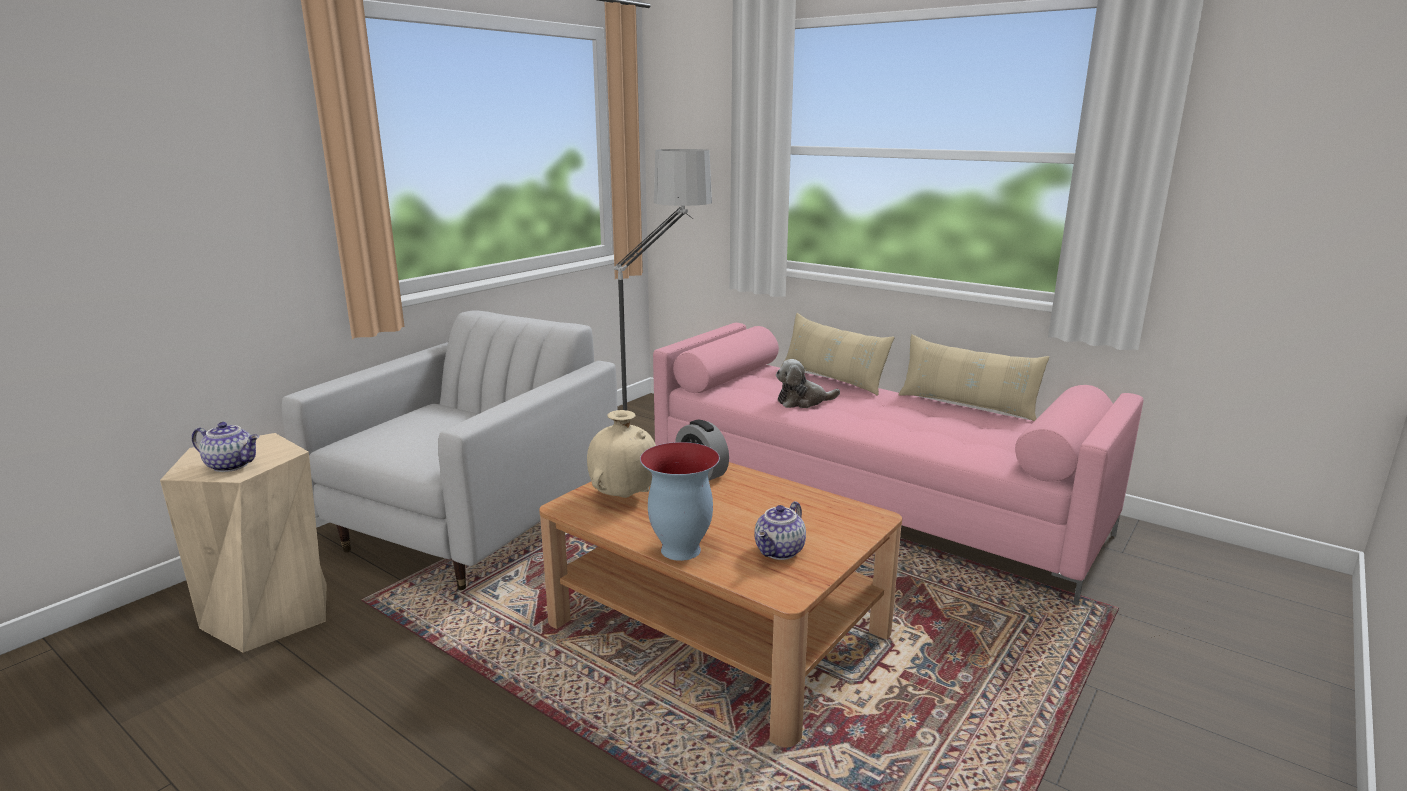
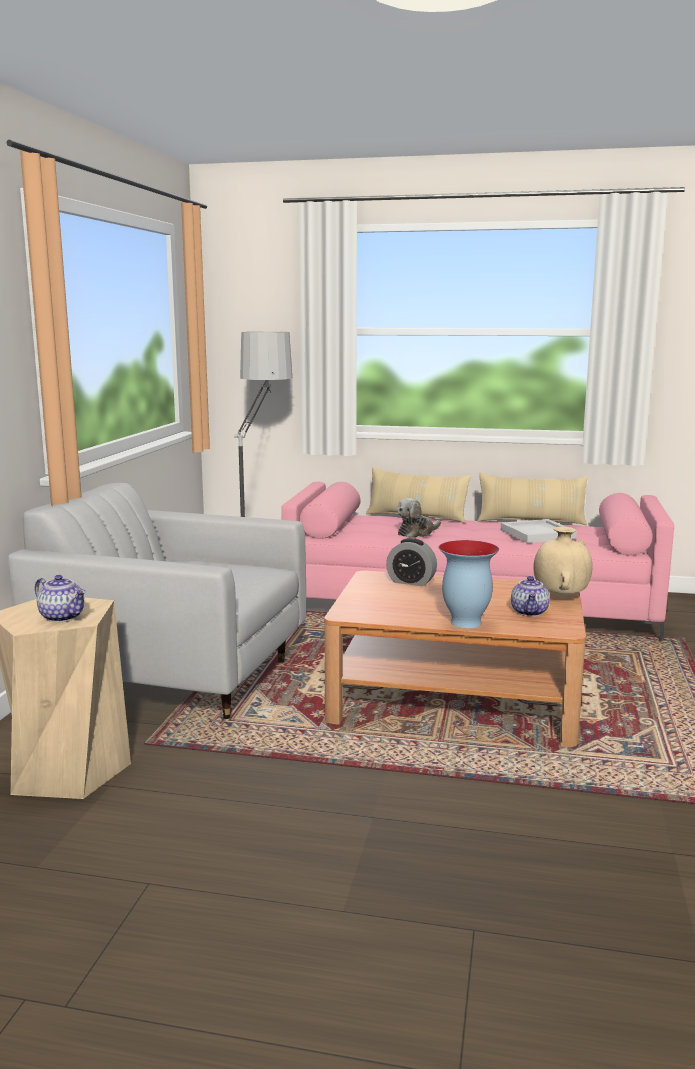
camera: 25 degrees left, 5 degrees down
teapot [192,422,259,472] -> teapot turned 45 degrees clockwise [35,575,86,622]
white armchair [282,310,618,590] -> white armchair turned 75 degrees counterclockwise [8,483,306,719]
beige vase [587,410,656,498] -> beige vase moved to [534,527,593,598]
none -> white tray [501,519,577,543]

